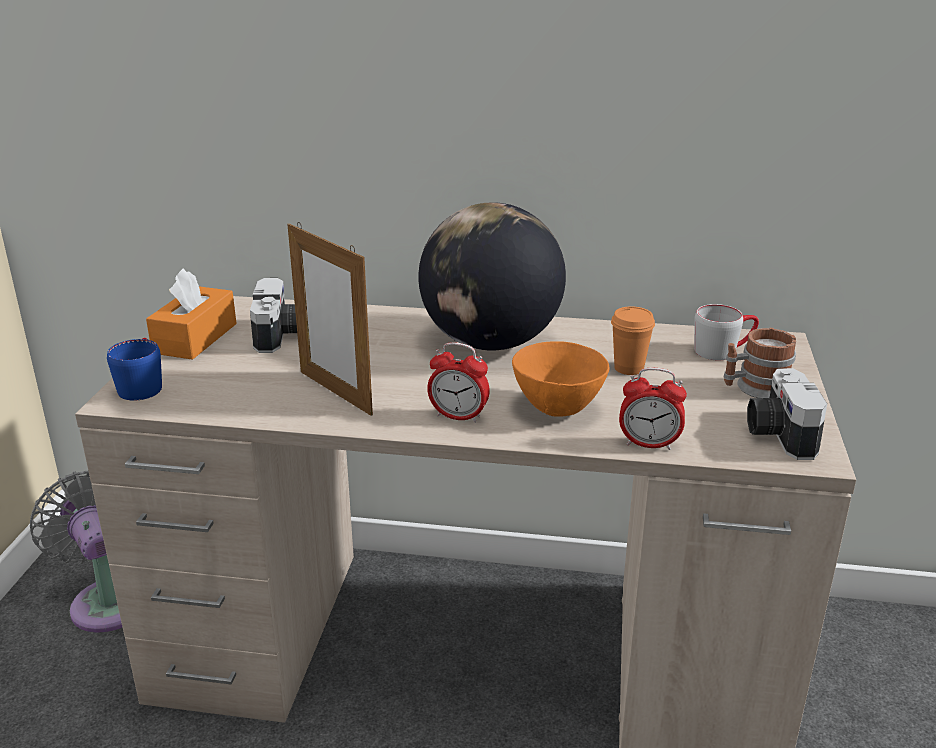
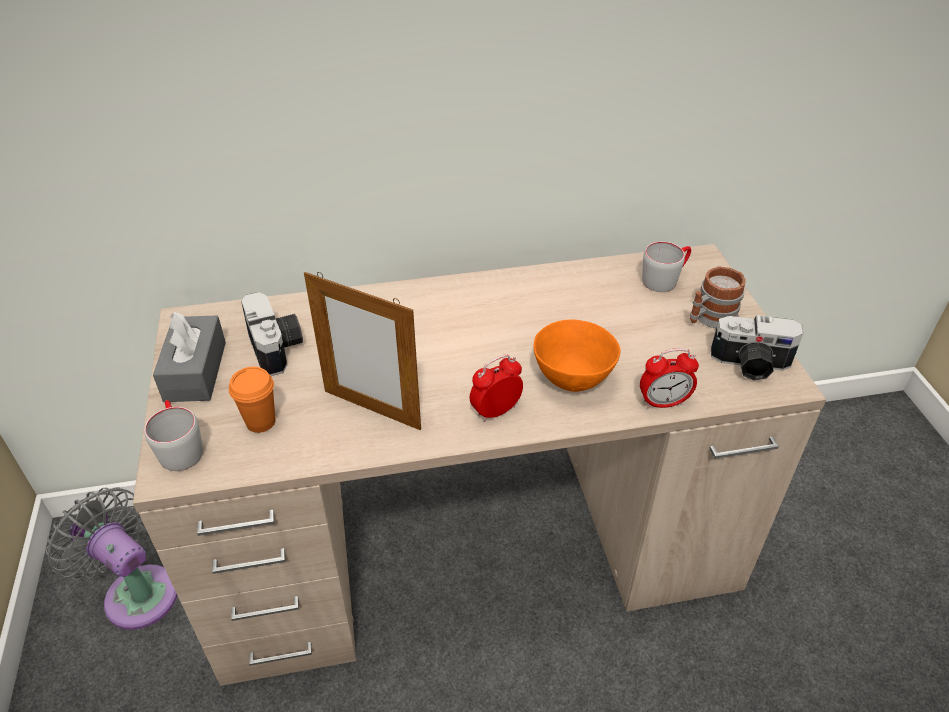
camera: 20 degrees left, 15 degrees up
blue mug [107,338,162,400] -> grey mug [144,400,203,471]
orange tissue box [146,268,237,360] -> grey tissue box [153,312,226,402]
globe [419,202,566,351] -> none
alarm clock [427,342,490,423] -> alarm clock turned 150 degrees clockwise [470,355,523,422]
orange cup [611,306,655,375] -> orange cup moved to [229,367,276,433]
camera [747,368,827,460] -> camera turned 60 degrees counterclockwise [711,315,803,381]

